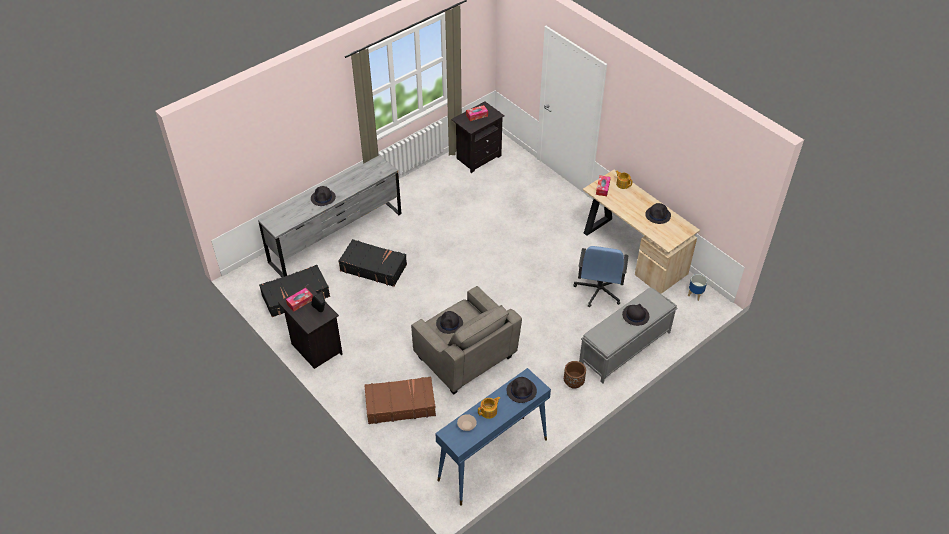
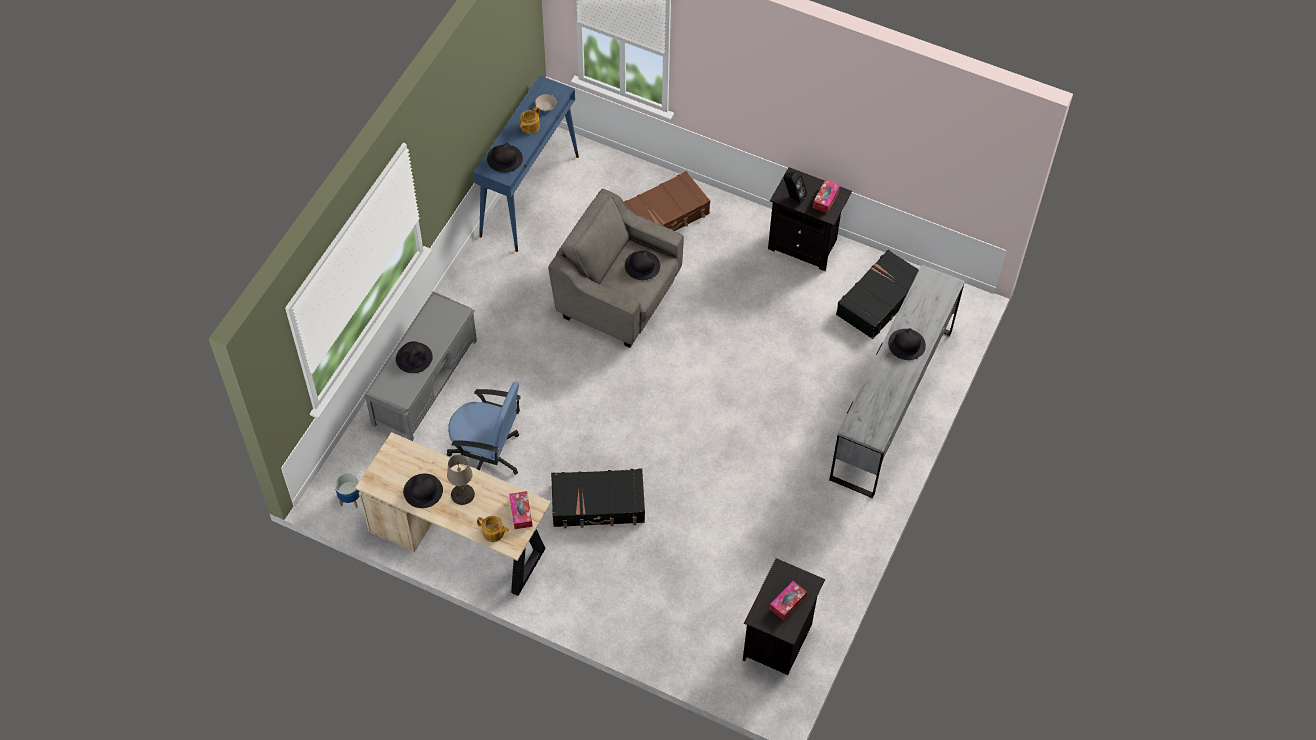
camera: 155 degrees right, 10 degrees up
black suitcase [338,239,407,287] -> black suitcase moved to [551,468,645,529]
brown planter [564,361,586,389] -> none
blue office chair [573,246,628,307] -> blue office chair turned 120 degrees clockwise [447,382,521,475]
none -> beige table lamp [447,455,475,505]

